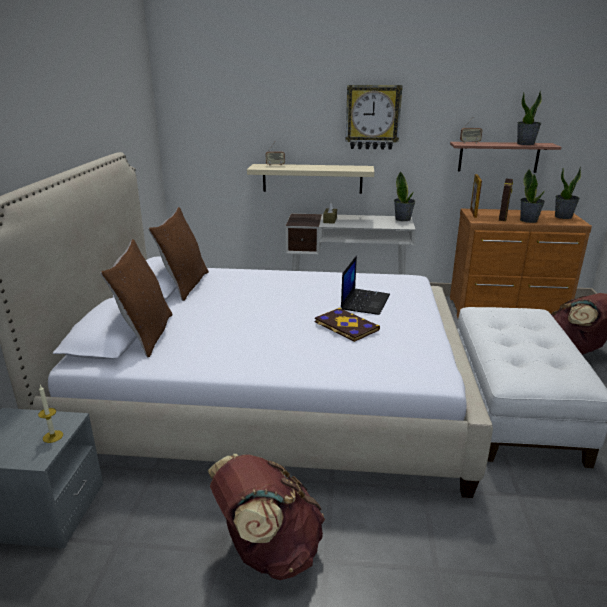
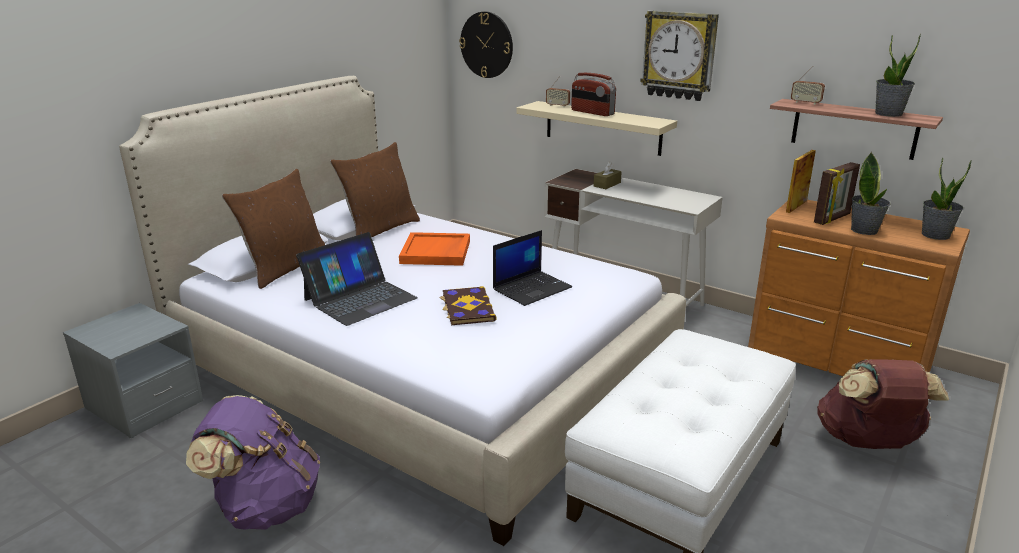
camera: 30 degrees right, 0 degrees up
candle [38,385,63,443] -> none
brown backpack [208,454,325,580] -> purple backpack [186,395,320,530]
potted plant [394,171,416,221] -> none
none -> laptop [296,232,418,326]
none -> orange tray [399,232,470,266]
none -> wall clock [459,12,513,78]
none -> radio [571,73,616,116]

